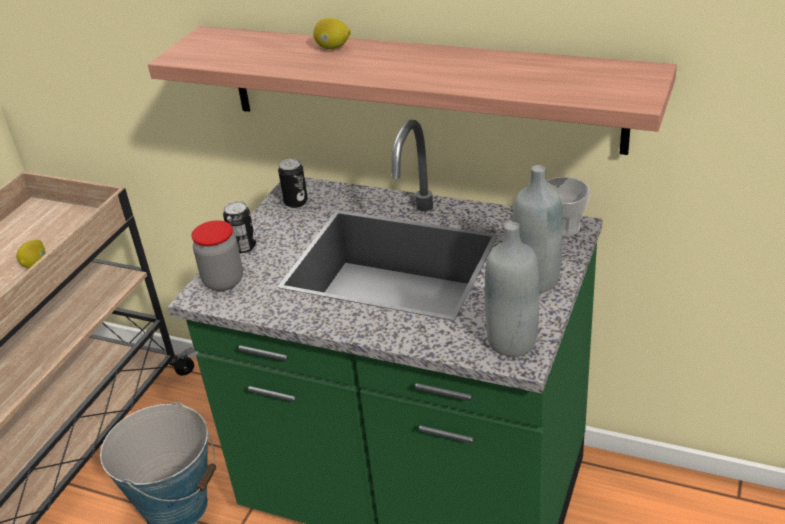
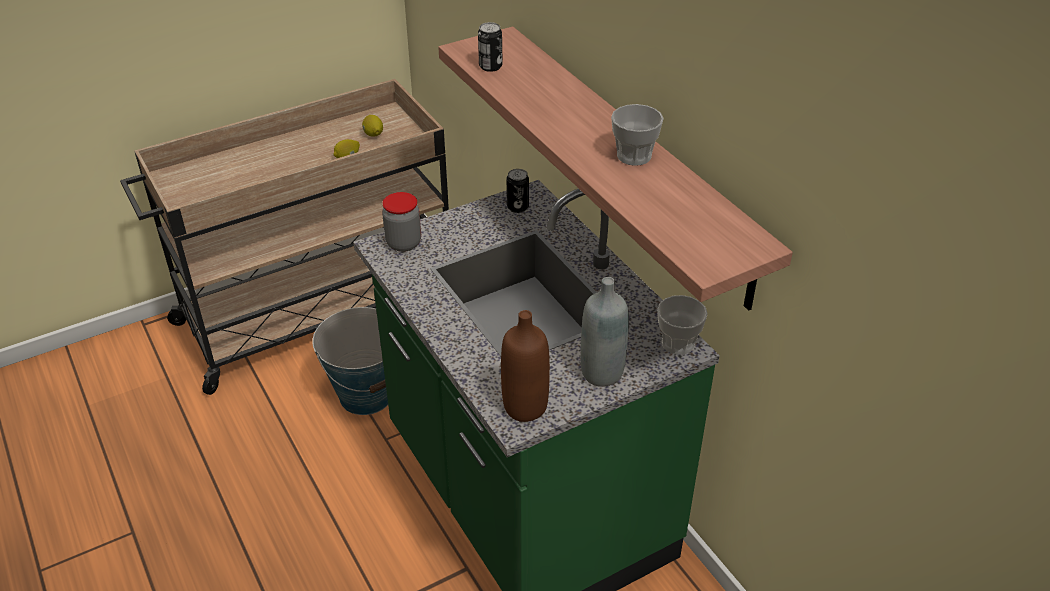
camera: 35 degrees right, 5 degrees up
can [223,201,256,253] -> can moved to [478,22,503,72]
lemon [314,18,351,49] -> lemon moved to [362,115,383,137]
grey bottle [485,222,539,357] -> brown bottle [501,310,550,422]
none -> cup [611,104,664,166]

